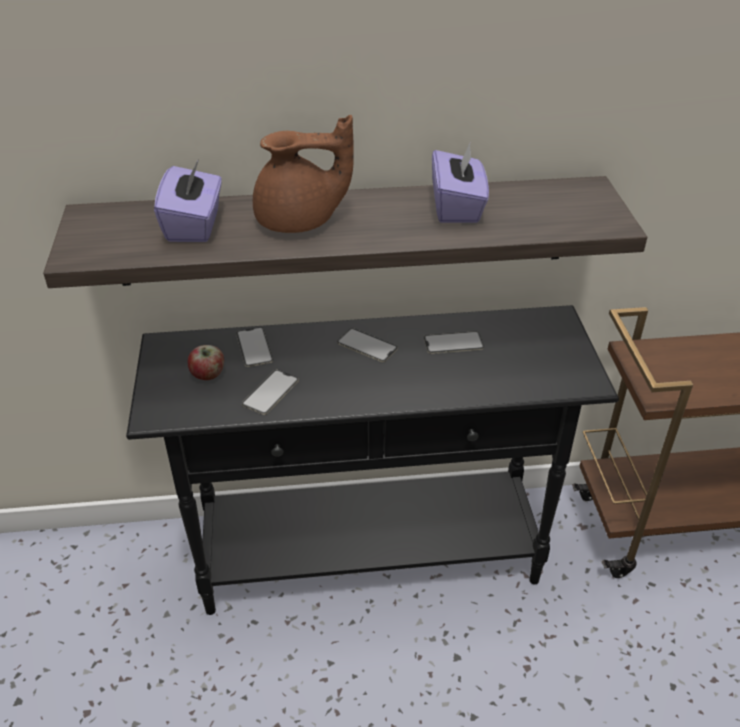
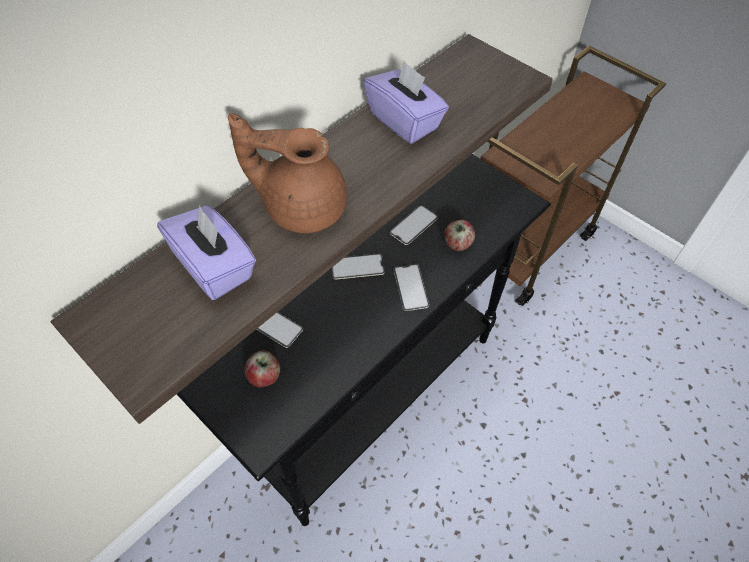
camera: 40 degrees left, 15 degrees up
phone [242,370,299,415] -> phone moved to [394,264,430,311]
brown teapot [253,115,354,233] -> brown teapot turned 120 degrees counterclockwise [228,113,347,233]
none -> apple [444,220,475,251]

